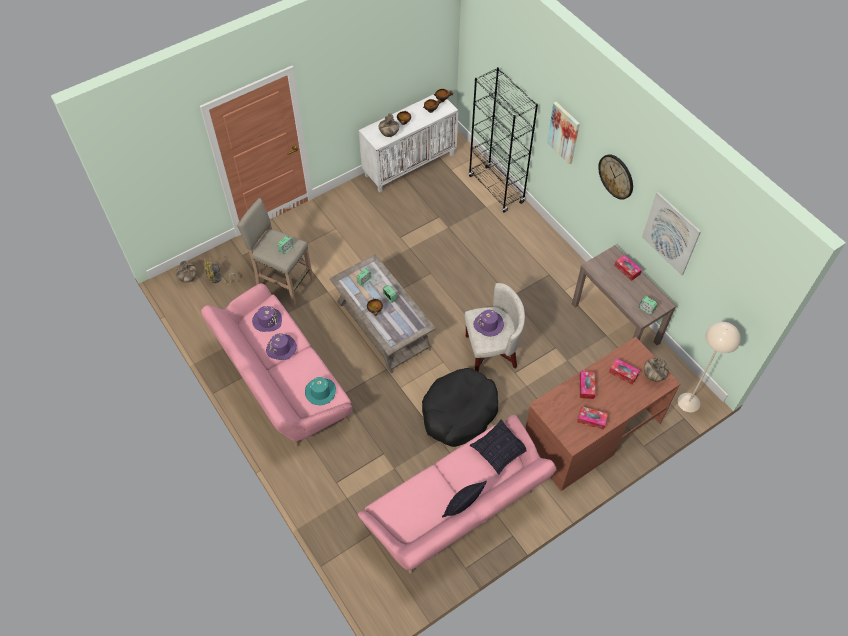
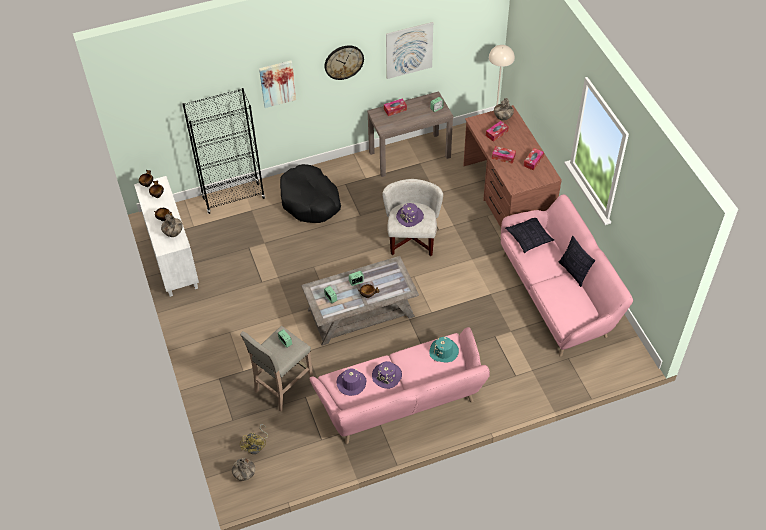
camera: 75 degrees left, 5 degrees down
black dog bed [422,368,498,447] -> black dog bed moved to [280,164,341,223]

